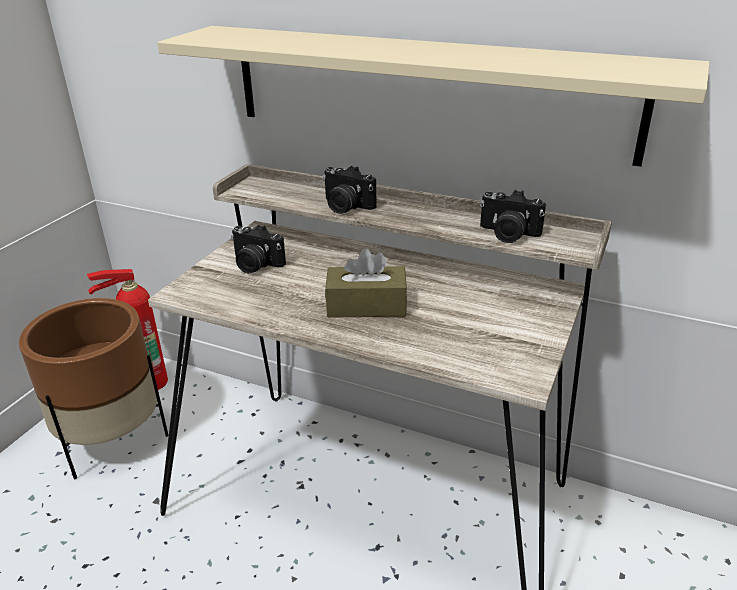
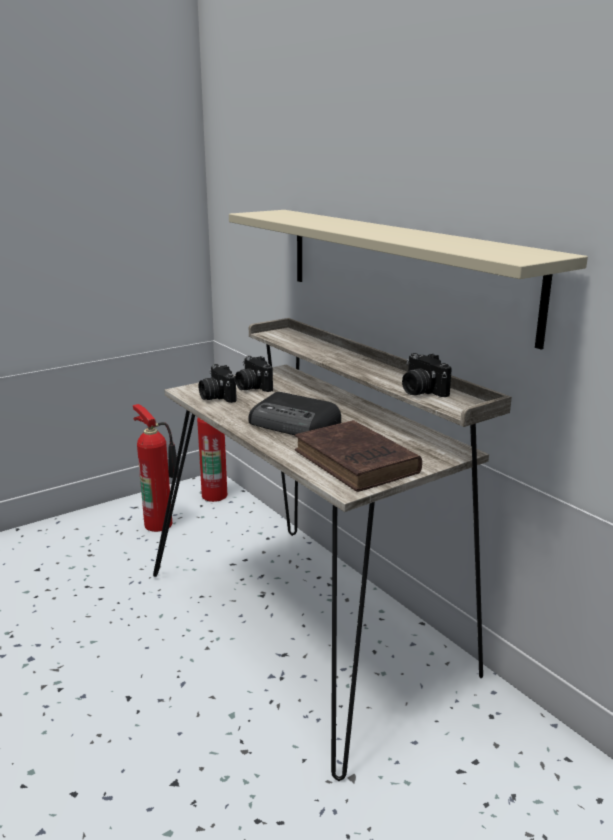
camera: 30 degrees right, 10 degrees down
brown planter [19,298,168,480] -> fire extinguisher [133,404,179,532]
camera [323,166,377,214] -> camera moved to [199,364,237,403]
brown tissue box [325,248,407,317] -> radio [248,392,341,435]
none -> brown book [295,420,422,492]

